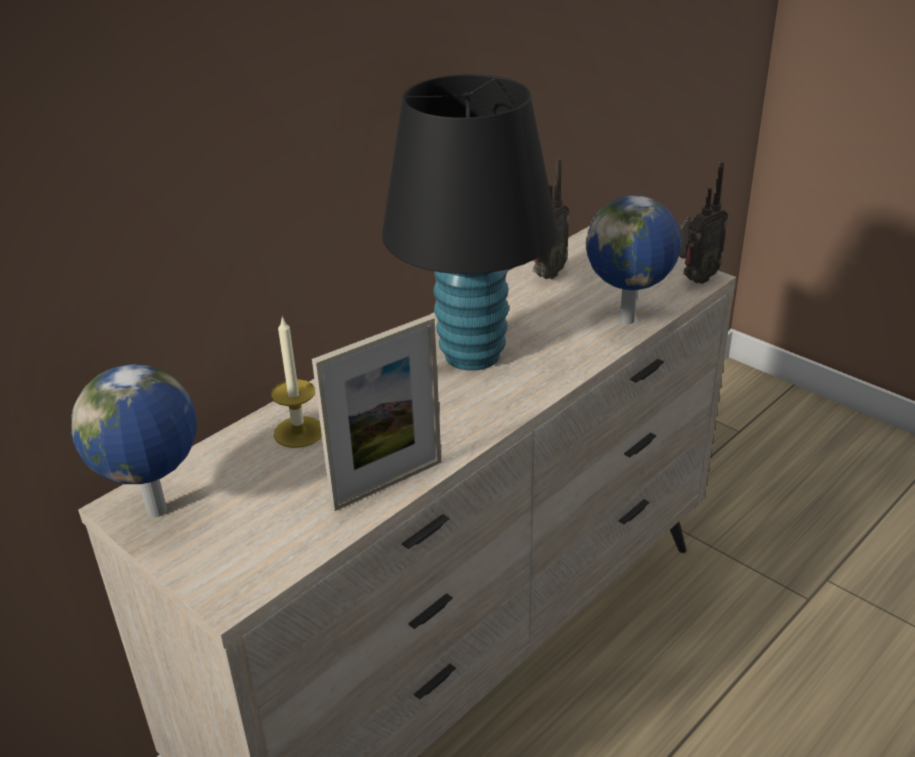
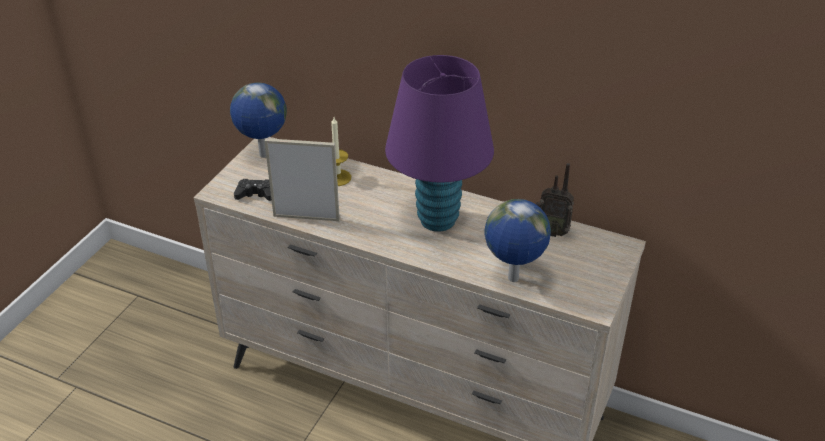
camera: 70 degrees right, 5 degrees up
picture frame [312,315,441,511] -> picture frame turned 150 degrees clockwise [265,138,340,221]
black table lamp [382,74,557,371] -> purple table lamp [385,55,494,232]
radio [679,161,728,284] -> none
none -> black game controller [234,179,271,201]

